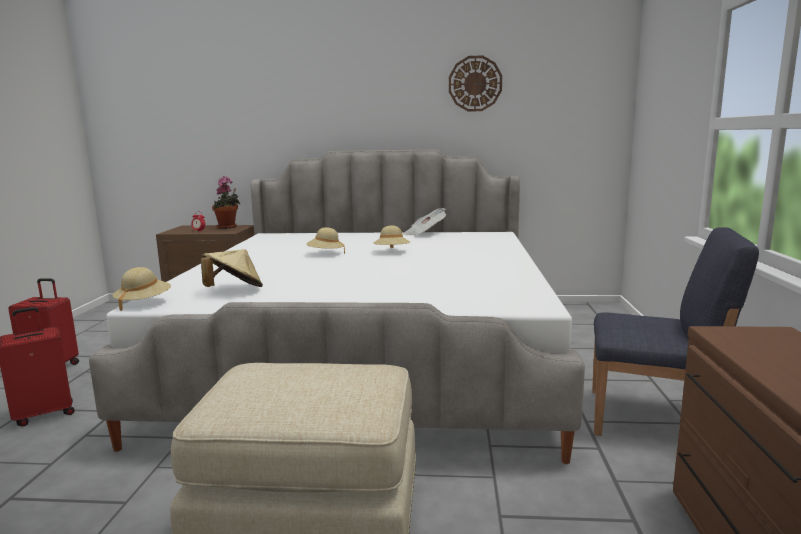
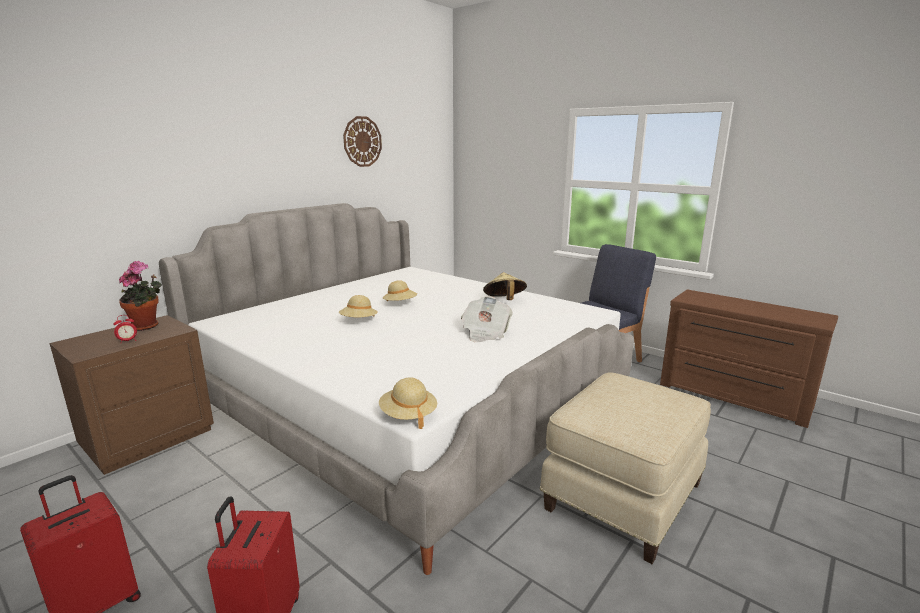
camera: 55 degrees left, 5 degrees up
beige hat [201,249,263,287] -> beige hat moved to [483,272,527,300]
newspaper [403,208,446,235] -> newspaper moved to [461,296,513,342]

